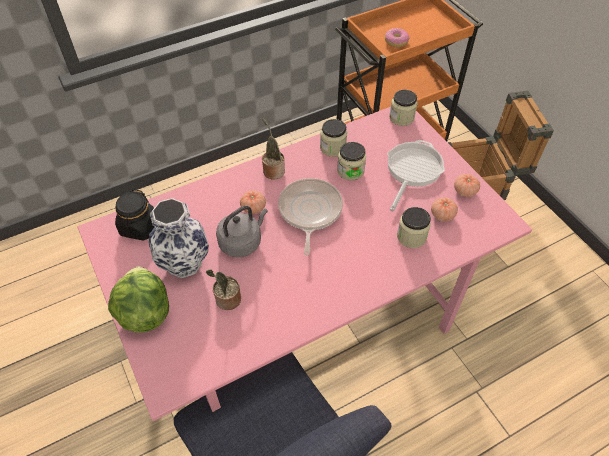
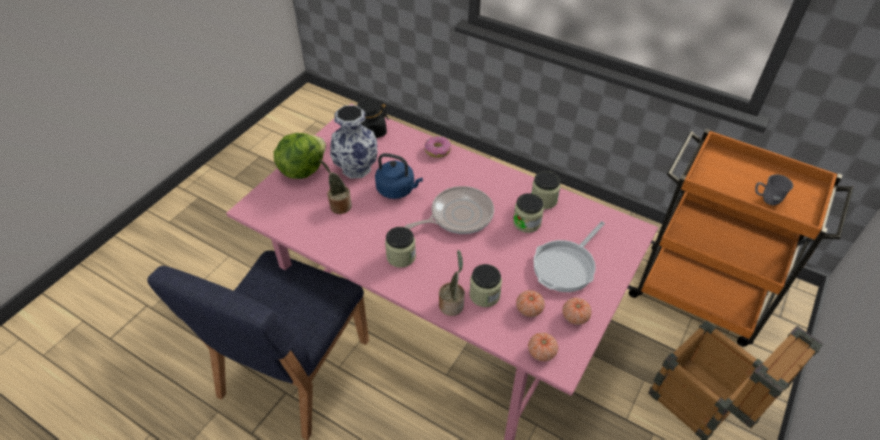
camera: 60 degrees right, 5 degrees down
grey kettle [216,206,268,257] -> blue kettle [375,153,423,199]
tomato [240,190,266,214] -> tomato moved to [528,333,558,361]
potted plant [262,119,285,180] -> potted plant moved to [439,250,465,316]
donut [385,28,409,47] -> donut moved to [424,136,451,158]
frying pan [387,140,445,212] -> frying pan turned 135 degrees clockwise [534,221,605,292]
jar [389,90,418,126] -> jar moved to [385,227,416,268]
none -> grey mug [755,174,793,205]

